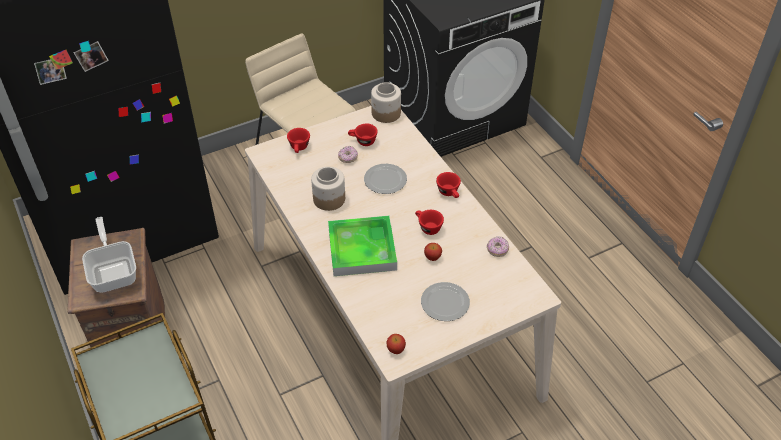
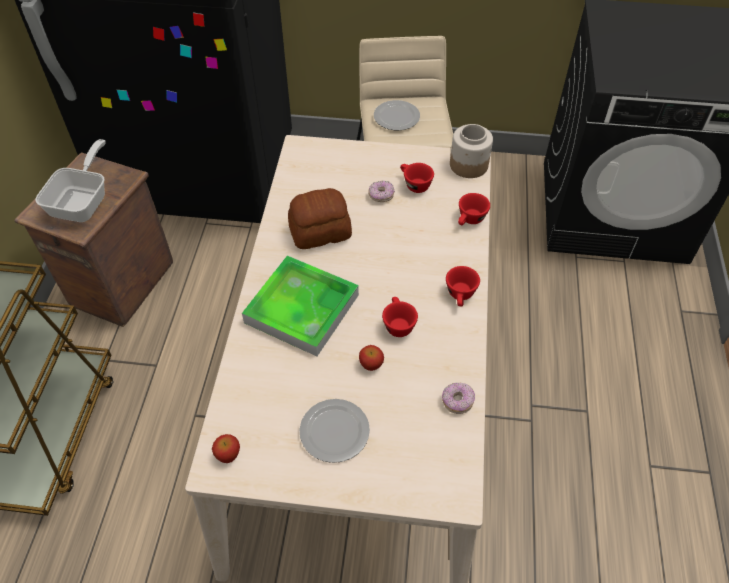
camera: 35 degrees right, 5 degrees up
red cup [287,128,310,153] -> red cup moved to [458,193,490,225]
jar [311,166,345,211] -> bread [288,188,352,249]
plate [364,164,407,194] -> plate moved to [374,100,420,130]

